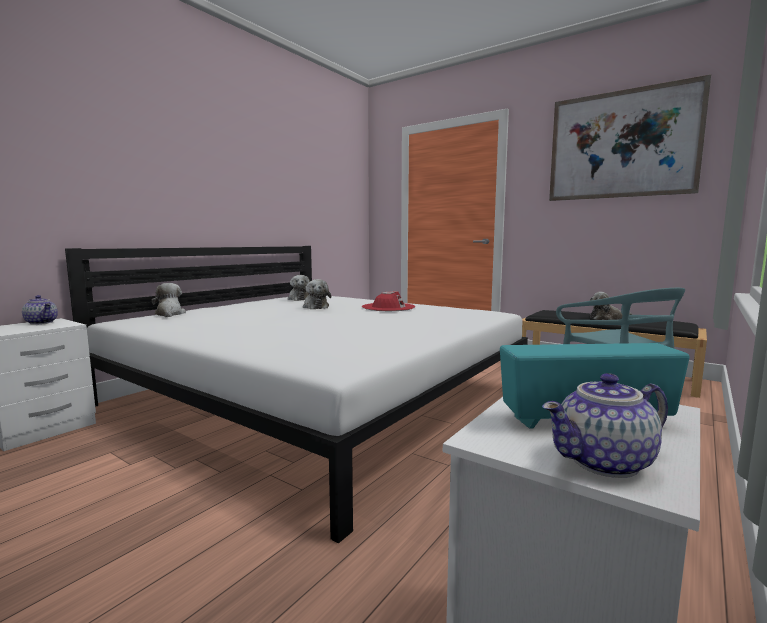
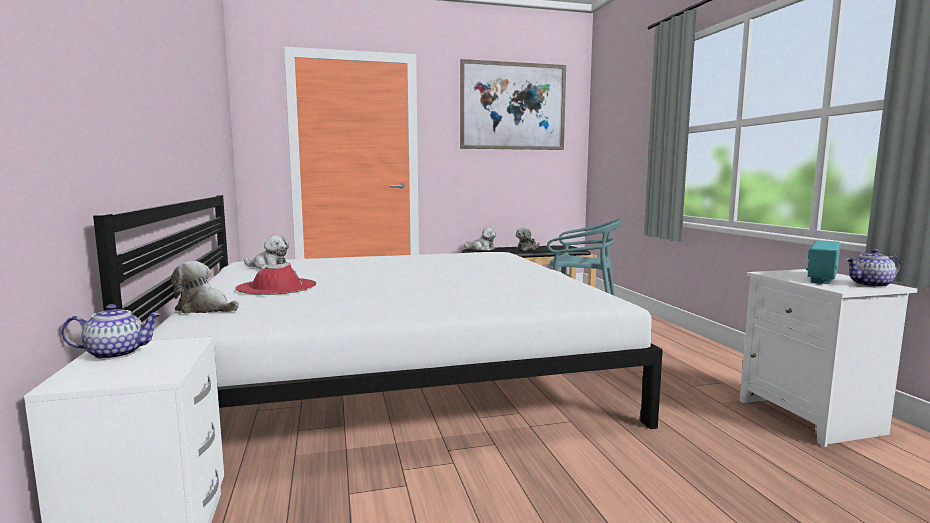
camera: 50 degrees left, 0 degrees up
plush toy [303,279,331,309] -> plush toy moved to [464,227,496,250]
red hat [362,291,415,311] -> red hat moved to [235,263,316,295]
teapot [542,373,668,478] -> teapot turned 60 degrees clockwise [846,249,901,288]

